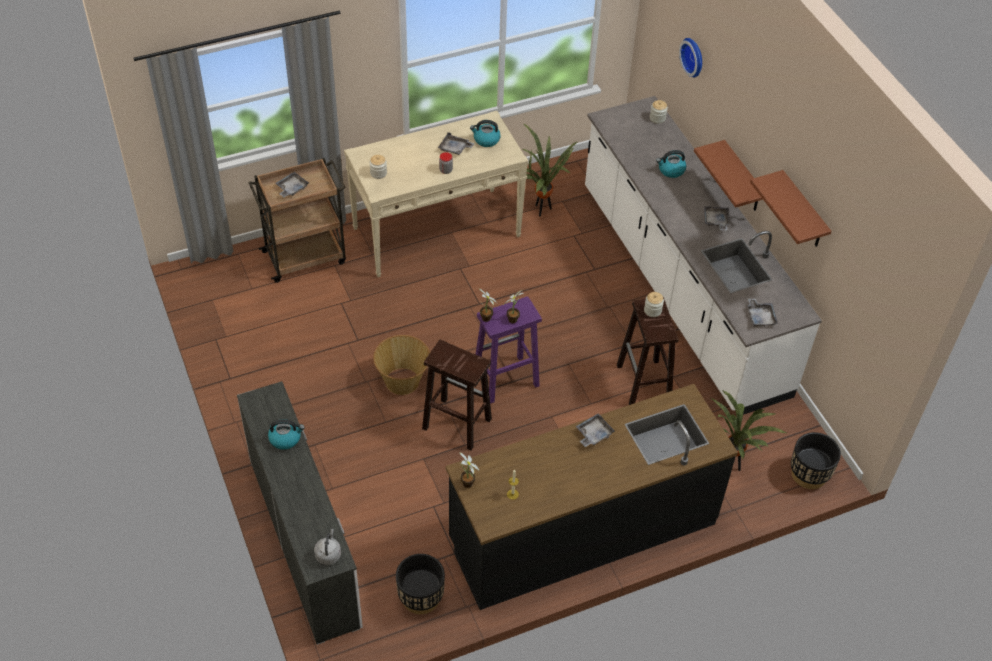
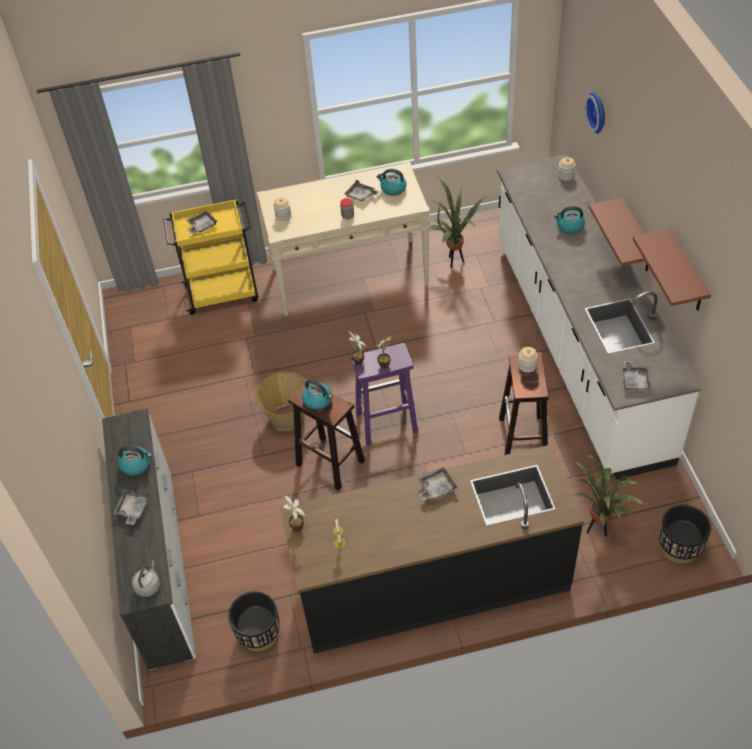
camera: 15 degrees right, 0 degrees up
brown cart [248,158,346,283] -> yellow cart [163,199,259,315]
grey tray [704,206,729,231] -> grey tray moved to [113,490,149,525]
none -> kettle [302,379,333,410]

